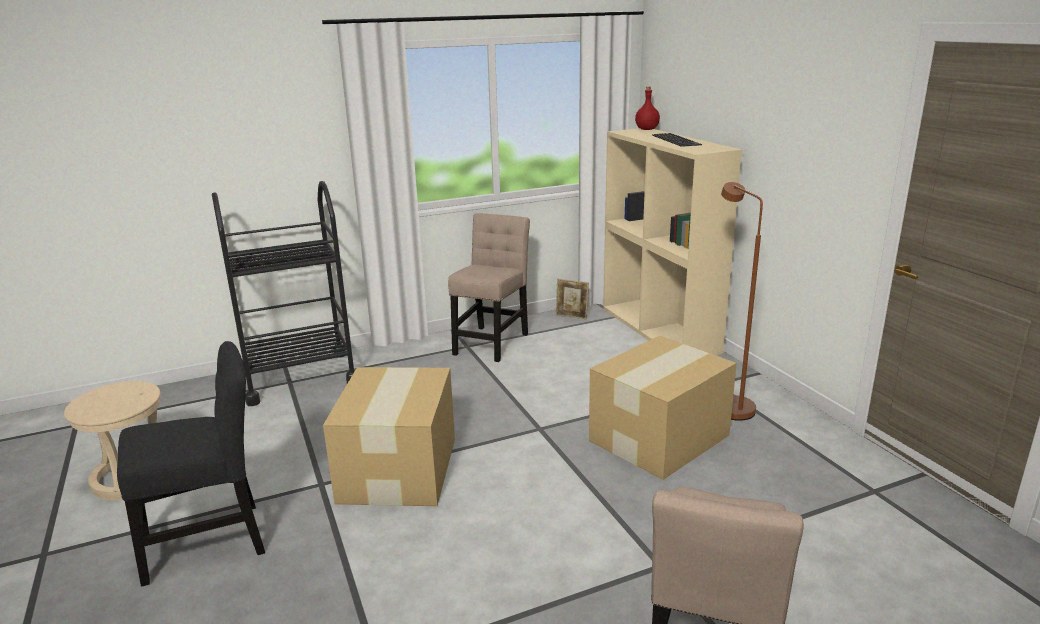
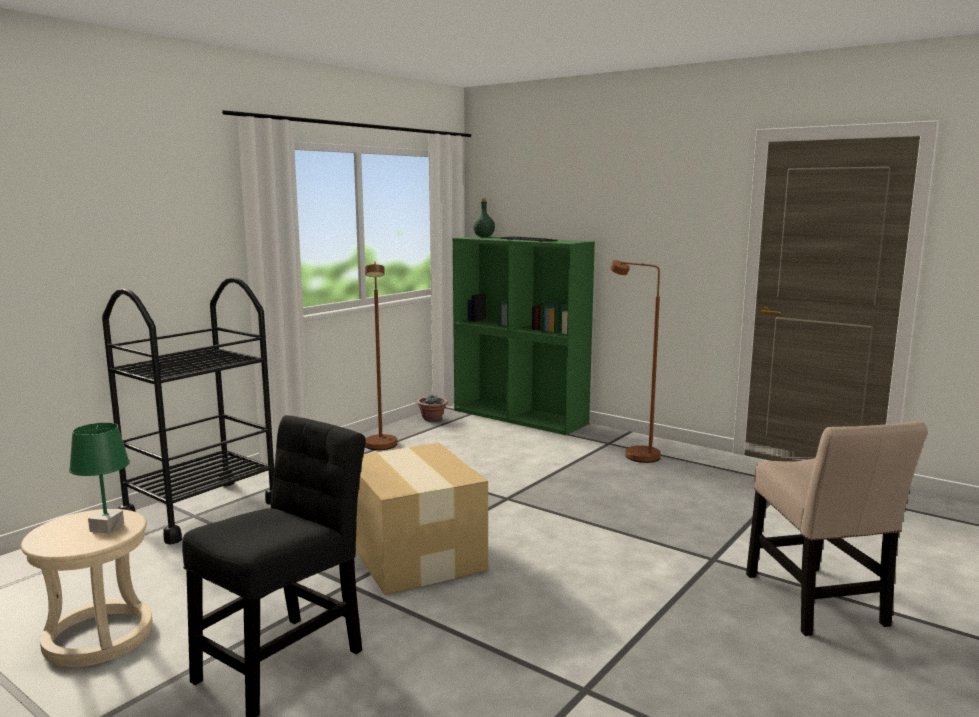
camera: 30 degrees left, 10 degrees down
beige chair [448,213,530,362] -> brown floor lamp [365,261,397,450]
picture frame [556,279,589,319] -> potted plant [417,395,448,422]
cardboard box [589,336,737,480] -> none
beige bookcase [603,128,742,355] -> green bookcase [453,236,595,435]
red bottle [635,86,660,130] -> green bottle [473,198,495,237]
none -> green table lamp [69,423,130,534]

